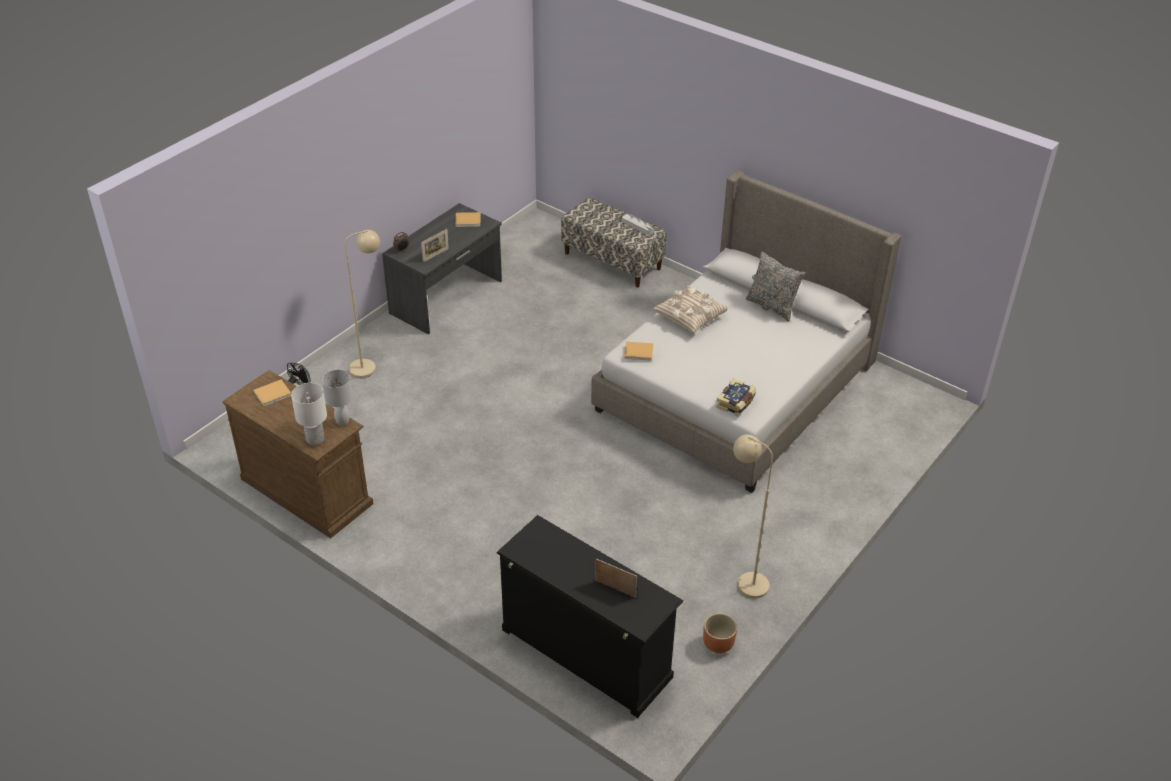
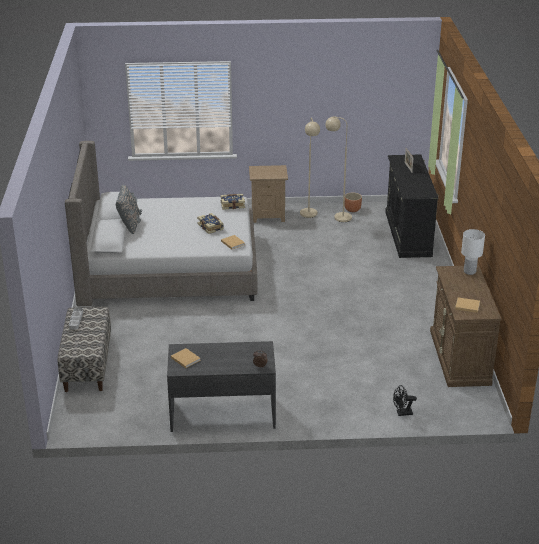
camera: 130 degrees left, 10 degrees down
white table lamp [322,370,353,426] -> none
beige floor lamp [345,230,380,378] -> beige floor lamp moved to [325,116,352,222]
picture frame [421,229,449,262] -> none
beige pillow [653,285,728,334] -> none
none -> book [197,213,224,234]
none -> beige nightstand [249,165,288,223]

